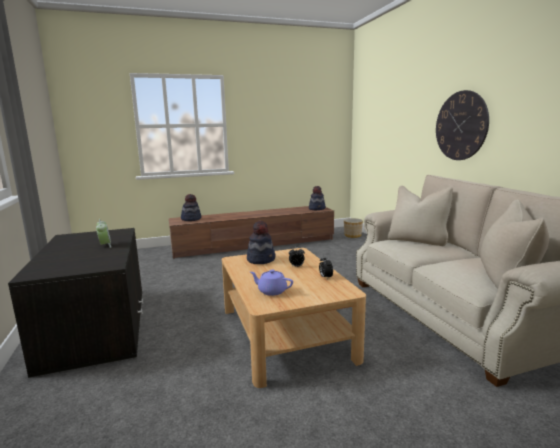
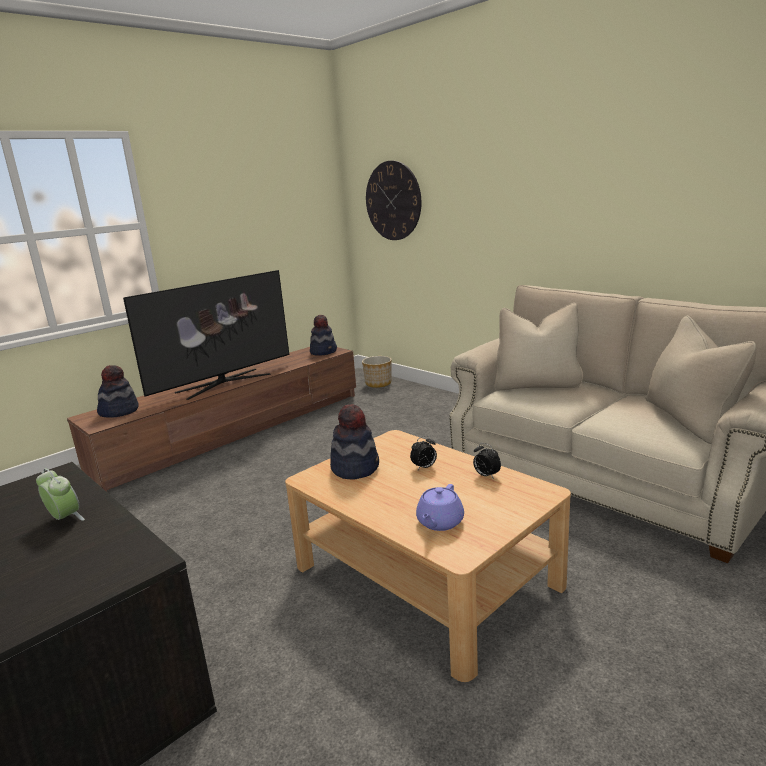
camera: 25 degrees left, 5 degrees up
purple teapot [250,270,293,296] -> purple teapot turned 60 degrees counterclockwise [416,484,464,531]
wall clock [436,90,489,160] -> wall clock moved to [366,161,421,240]
none -> television [123,270,289,400]

